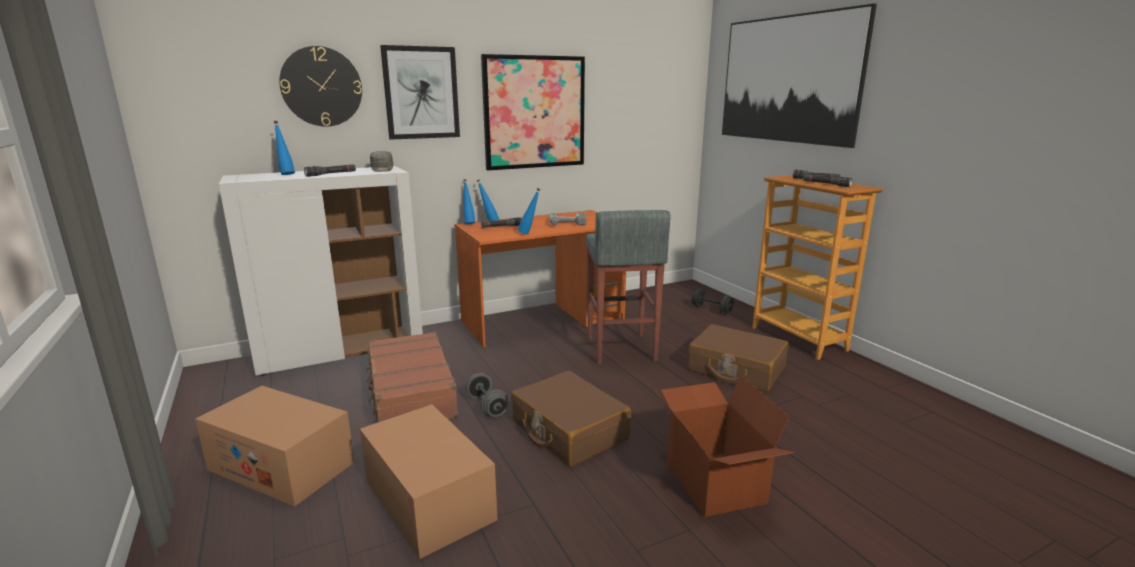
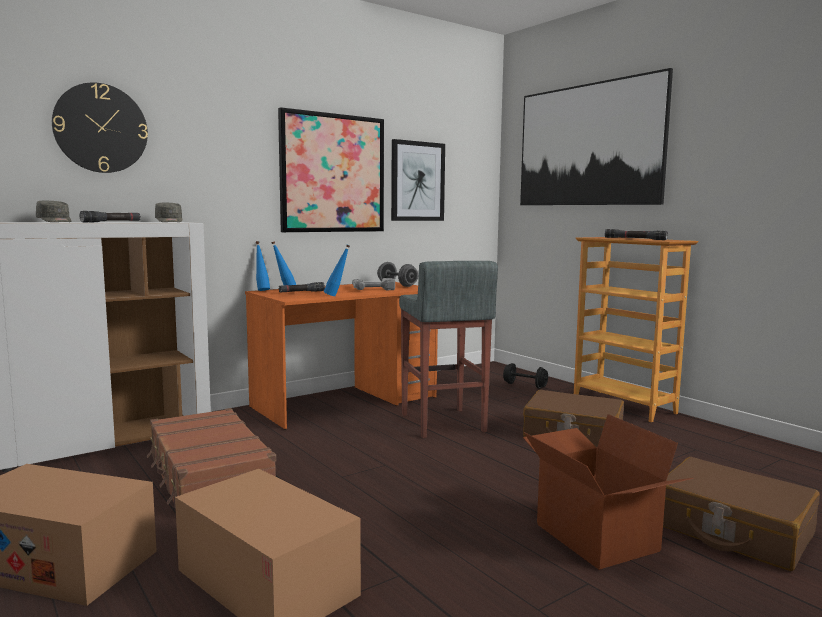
camera: 10 degrees left, 10 degrees down
blue bottle [273,121,295,175] -> grey cap [36,201,71,222]
picture [380,45,460,140] -> picture moved to [391,139,445,221]
grey dumbbell [466,373,508,417] -> grey dumbbell moved to [377,262,418,287]
brown suitcase [511,371,631,467] -> brown suitcase moved to [663,457,820,571]

